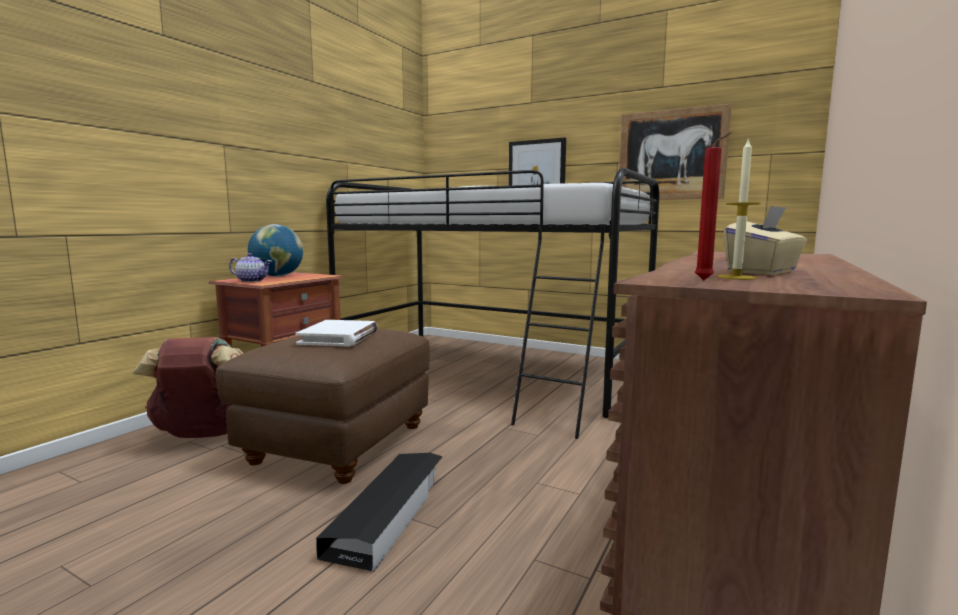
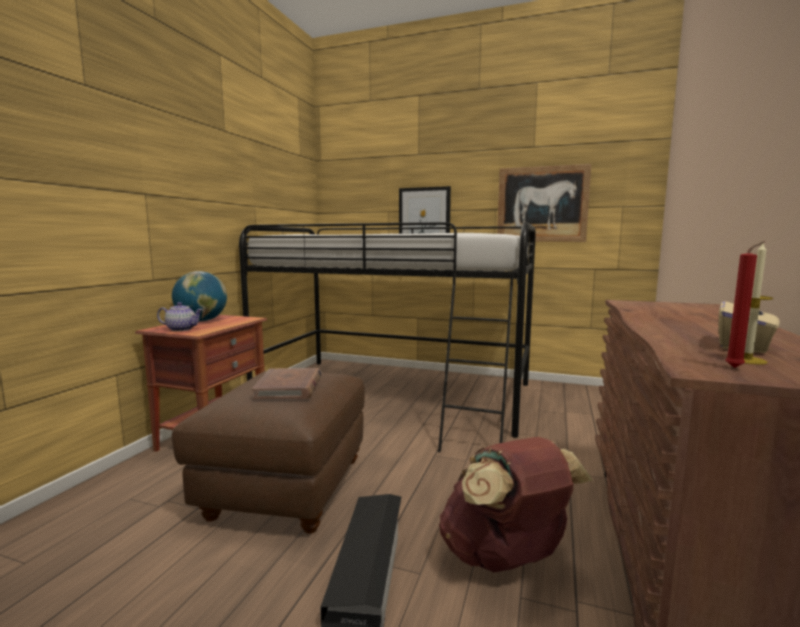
camera: 10 degrees left, 0 degrees up
brown backpack [132,337,243,438] -> brown backpack moved to [439,437,592,572]
white book [296,320,378,346] -> brown book [252,368,321,400]

